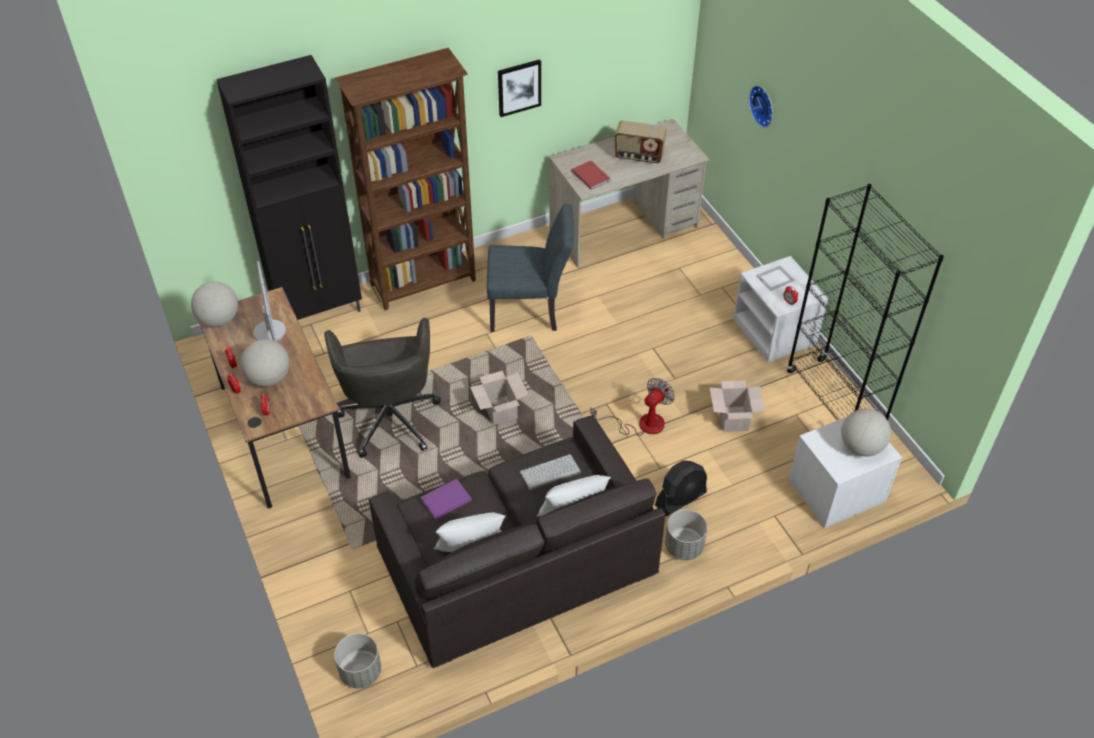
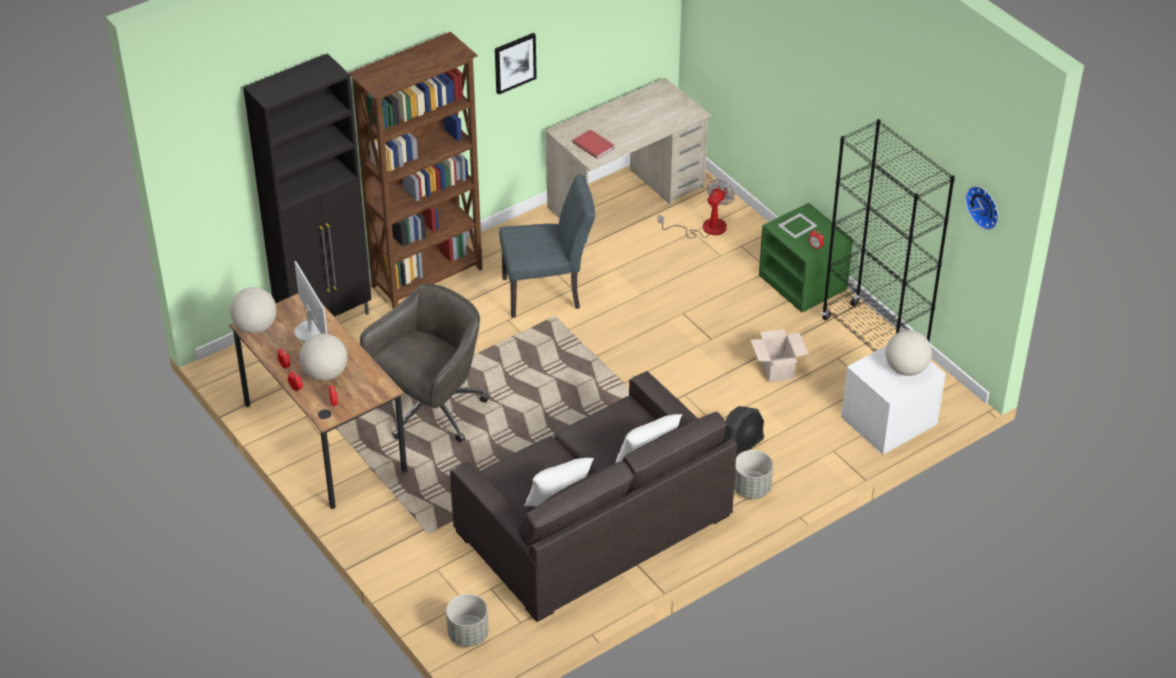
camera: 10 degrees left, 5 degrees down
grey office chair [324,318,441,458] -> grey office chair turned 120 degrees counterclockwise [360,284,489,442]
purple book [421,479,472,520] -> none
cardboard box [470,371,529,425] -> none
keyboard [520,454,581,490] -> none
fan [590,378,675,436] -> fan moved to [658,179,734,238]
radio [615,121,667,164] -> none
white nightstand [733,256,828,362] -> green nightstand [759,203,853,313]
wall clock [749,85,773,127] -> wall clock moved to [965,186,999,230]

